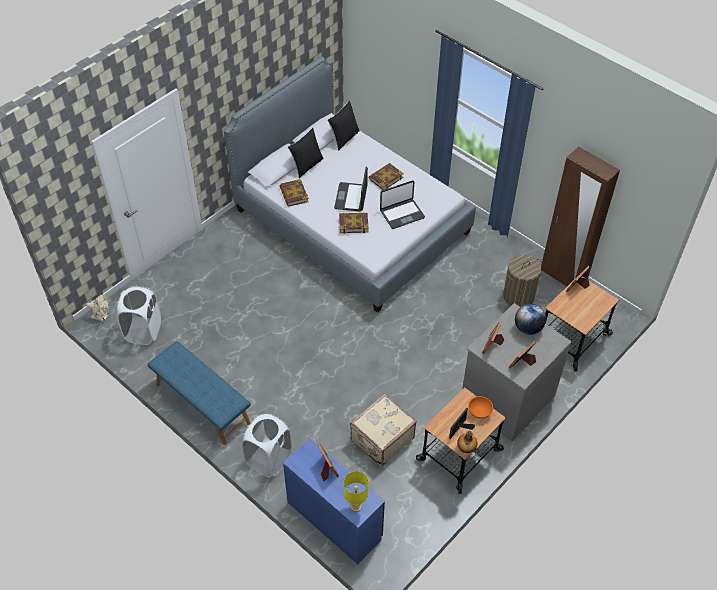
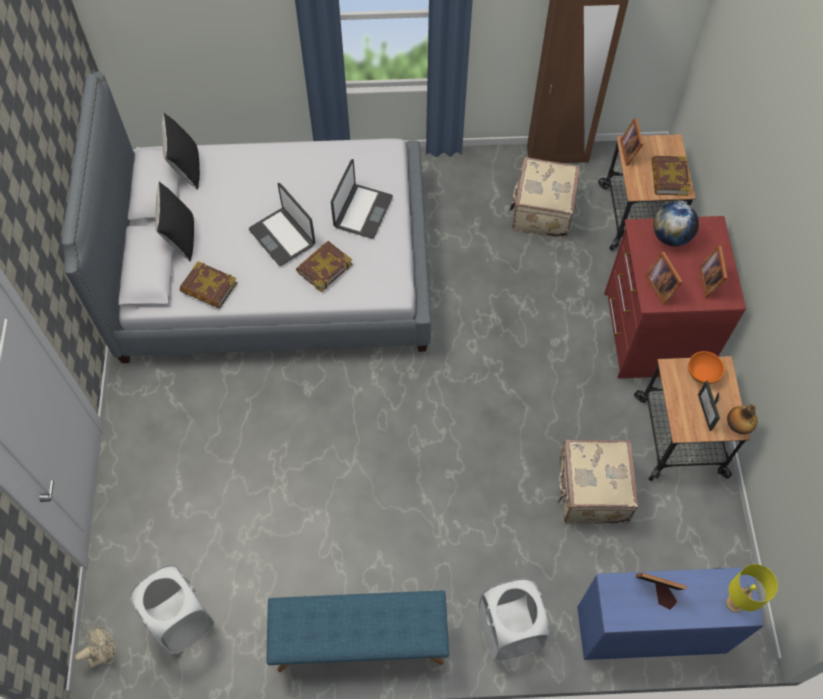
camera: 45 degrees left, 10 degrees up
book [369,163,404,190] -> book moved to [652,156,690,196]
grey dresser [462,303,572,441] -> red dresser [604,216,746,378]
laundry basket [503,255,542,307] -> beige suitcase [509,157,580,238]

